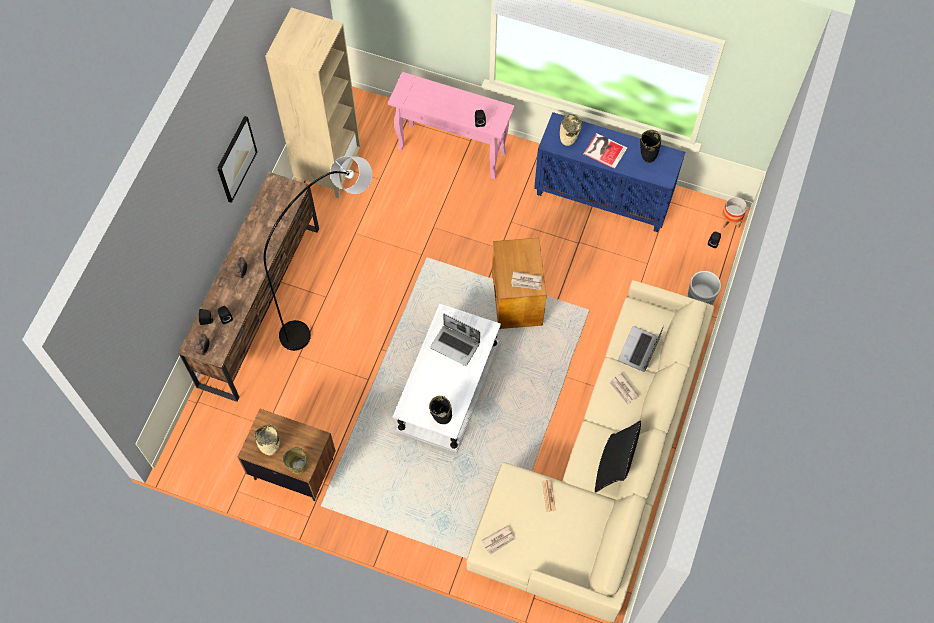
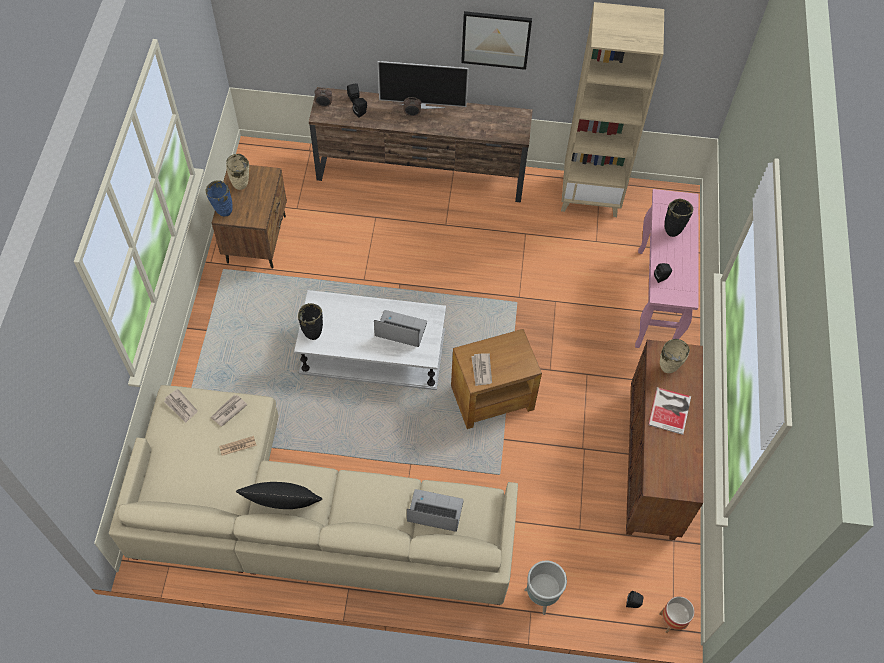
camera: 75 degrees right, 5 degrees down
grey floor lamp [264,156,372,351] -> none
beige vase [283,447,309,474] -> blue vase [206,180,233,216]
laptop [430,313,480,366] -> laptop turned 90 degrees clockwise [374,310,427,347]
blue cabinet [534,112,685,232] -> brown cabinet [626,340,703,540]
newspaper [609,373,639,405] -> newspaper moved to [211,395,247,426]
black vase [640,130,661,163] -> black vase moved to [665,199,693,237]
none -> television [378,61,469,109]

